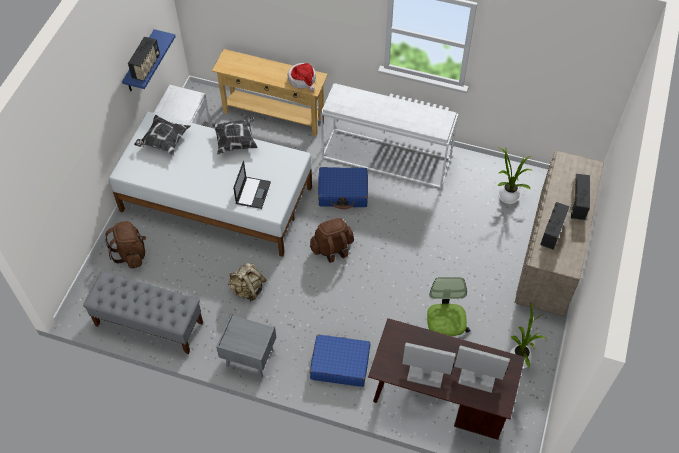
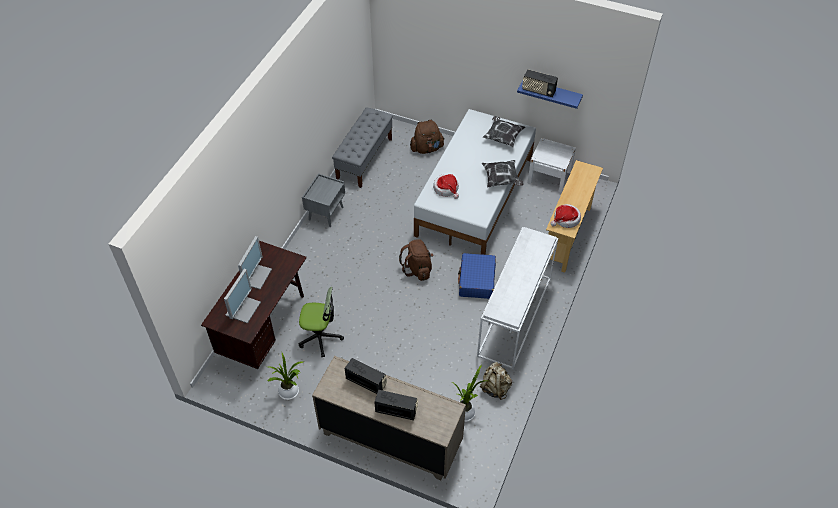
camera: 95 degrees right, 5 degrees down
beige backpack [228,263,267,301] -> beige backpack moved to [480,362,512,400]
laptop [233,161,271,209] -> hat [433,174,459,199]
blue suitcase [310,335,370,387] -> none

